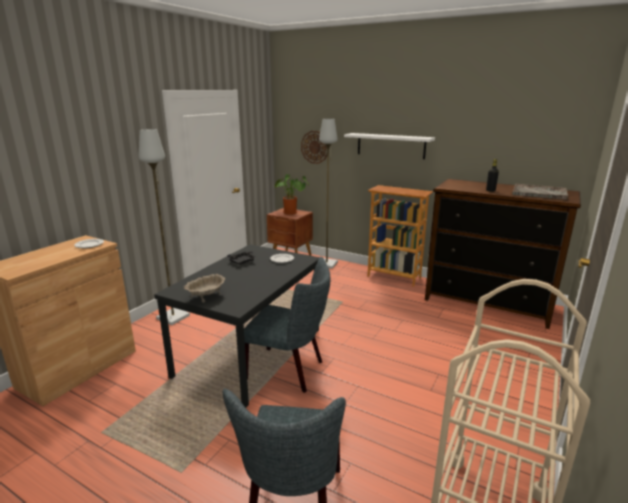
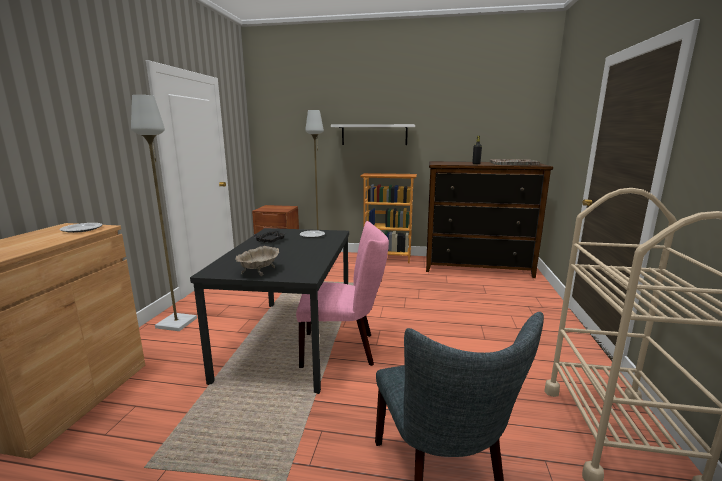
camera: 20 degrees left, 5 degrees down
grey chair [244,257,330,393] -> pink chair [296,221,389,368]
potted plant [275,174,309,215] -> none
wall clock [301,131,327,164] -> none

